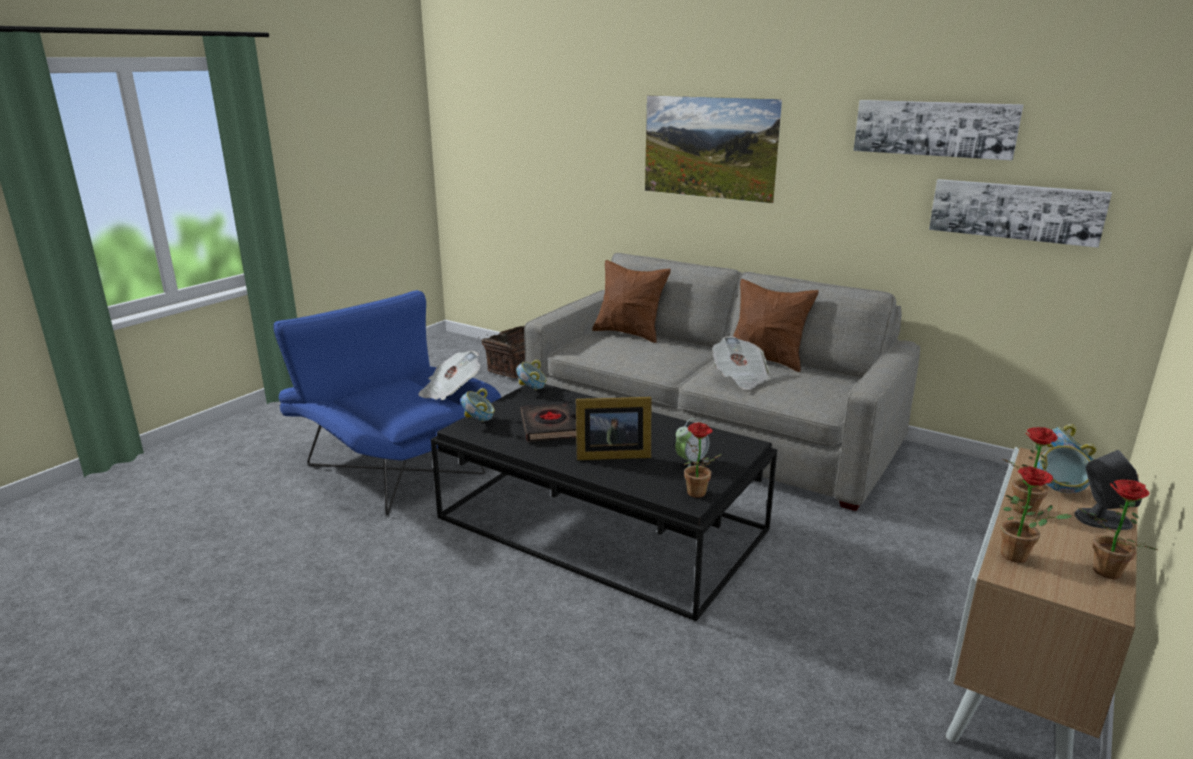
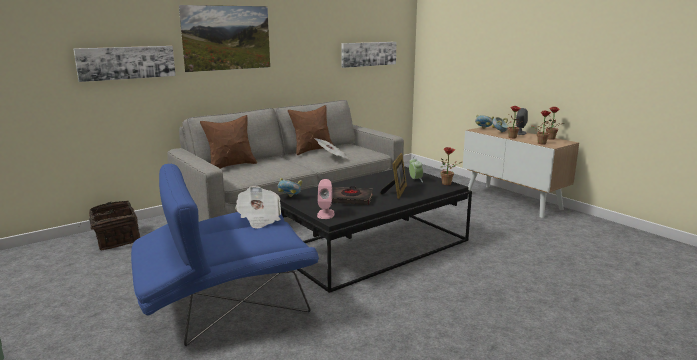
camera: 70 degrees left, 5 degrees down
bowl [461,388,495,422] -> pink speaker [317,179,335,219]
picture [853,100,1024,160] -> picture moved to [73,46,176,82]

